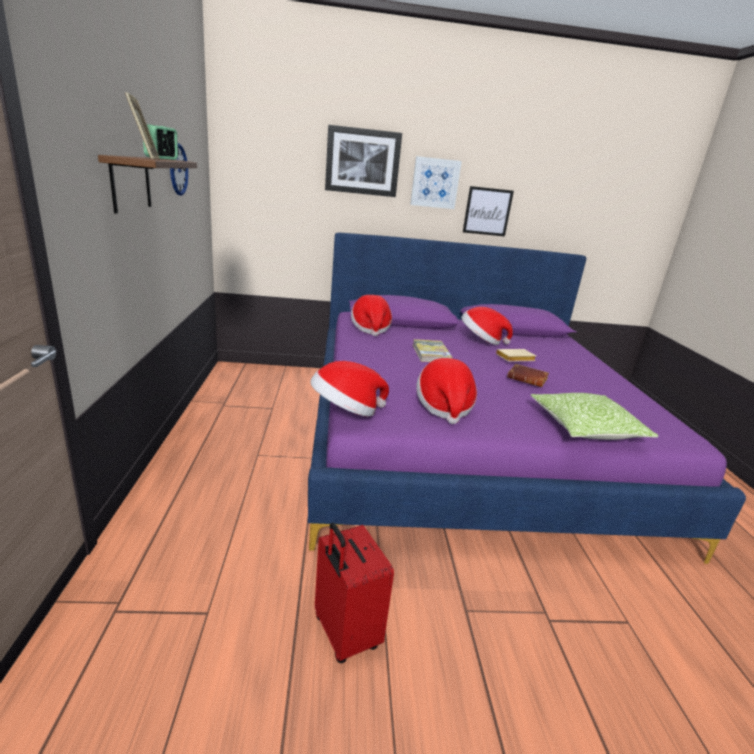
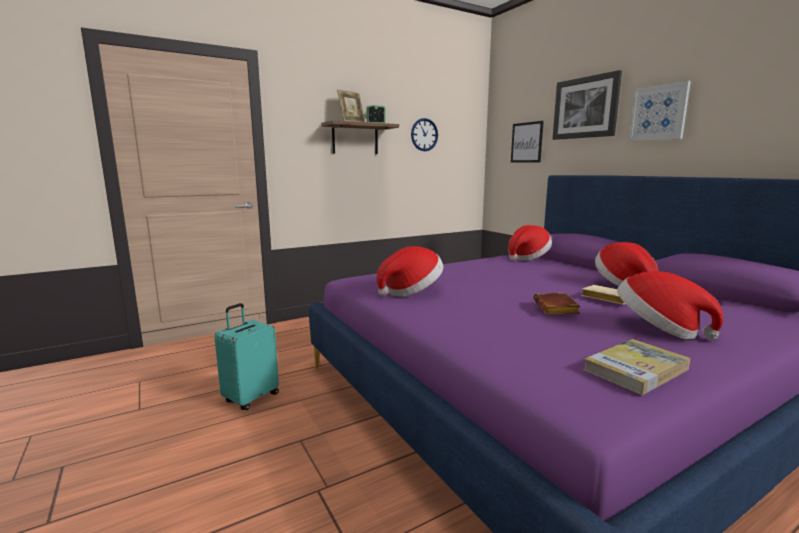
camera: 65 degrees right, 10 degrees down
hat [311,361,389,417] -> hat moved to [617,271,723,340]
red suitcase [315,523,394,663] -> turquoise suitcase [214,303,279,410]
book [413,339,452,362] -> book moved to [583,339,691,395]
picture [463,186,514,236] -> picture moved to [511,121,544,163]
pillow [531,393,658,440] -> none

